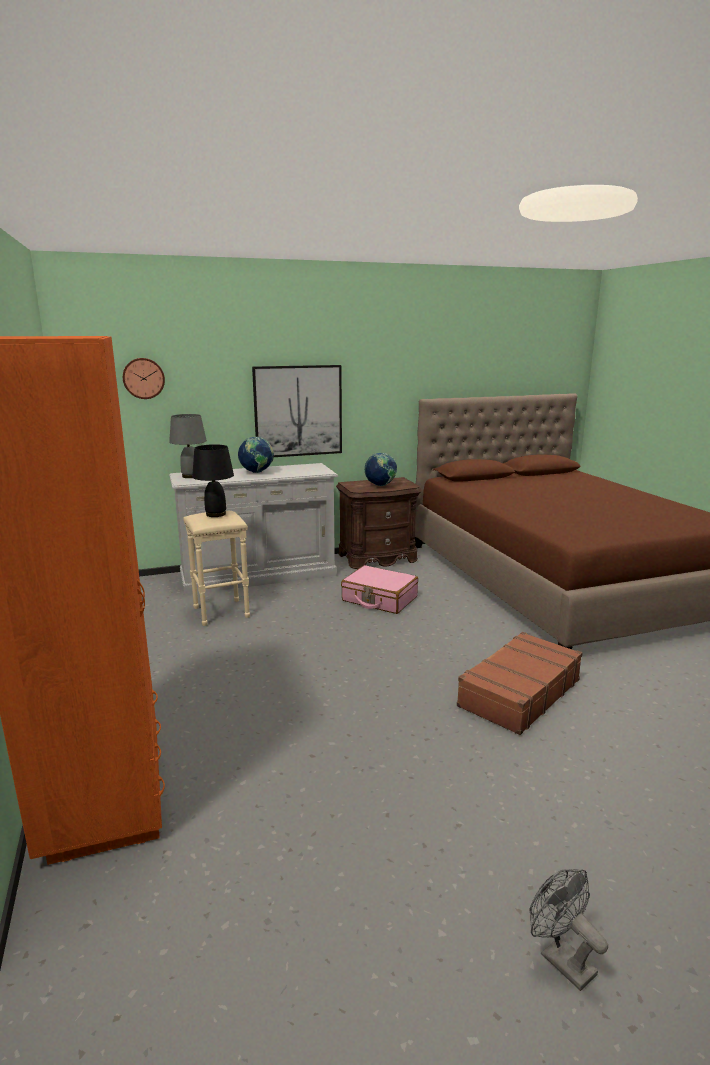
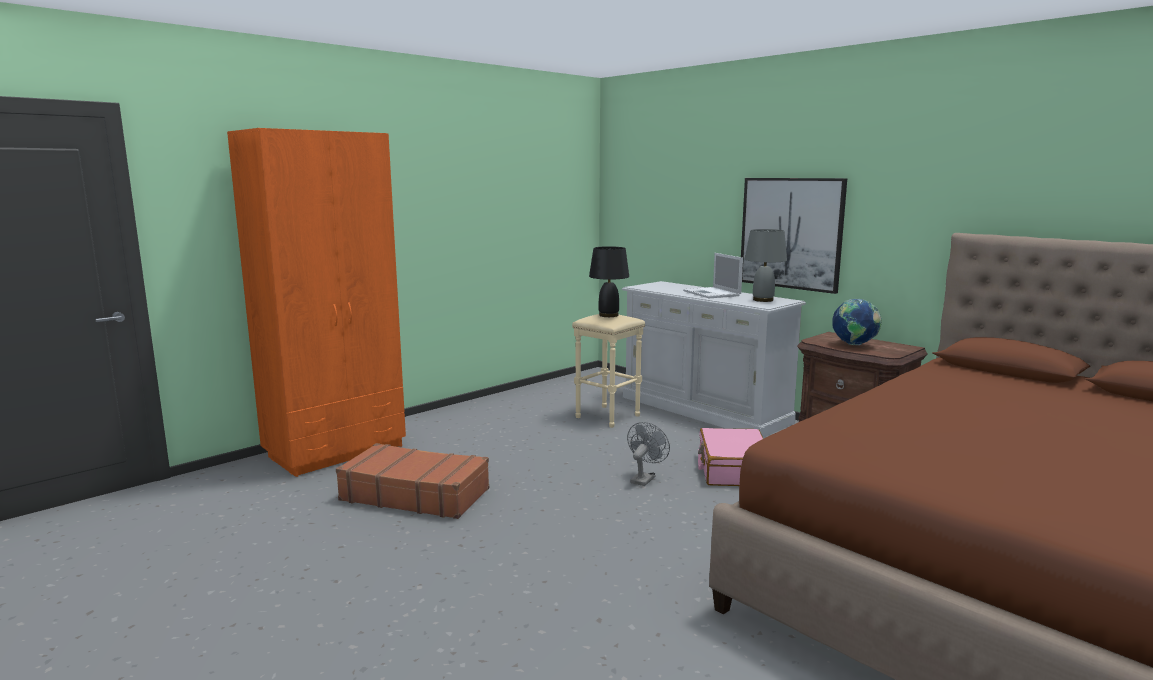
camera: 65 degrees right, 5 degrees down
wall clock [123,358,165,399] -> none
grey table lamp [169,414,207,478] -> grey table lamp moved to [744,229,787,302]
globe [238,437,274,473] -> laptop [683,253,743,298]
brown suitcase [457,632,583,735] -> brown suitcase moved to [336,443,489,519]
grey fan [529,869,608,991] -> grey fan moved to [627,422,670,486]

